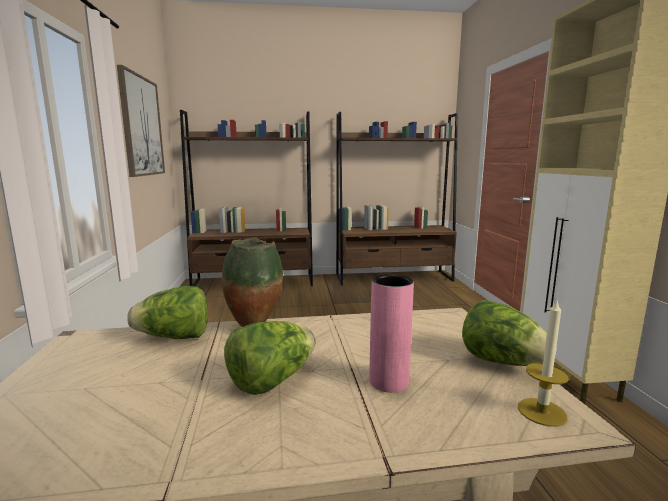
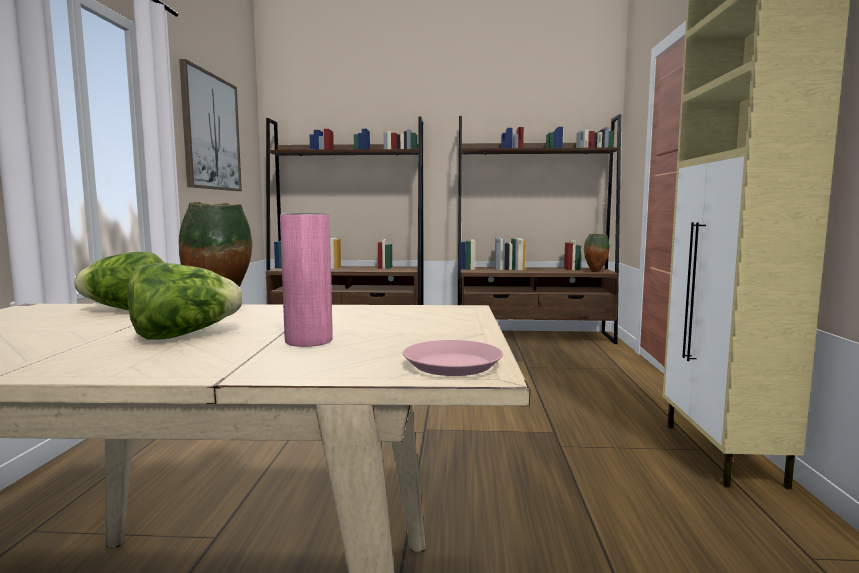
camera: 10 degrees right, 5 degrees down
lettuce [462,300,557,366] -> none
candle [518,300,570,427] -> pink plate [403,340,503,376]
none -> vase [584,234,610,272]

